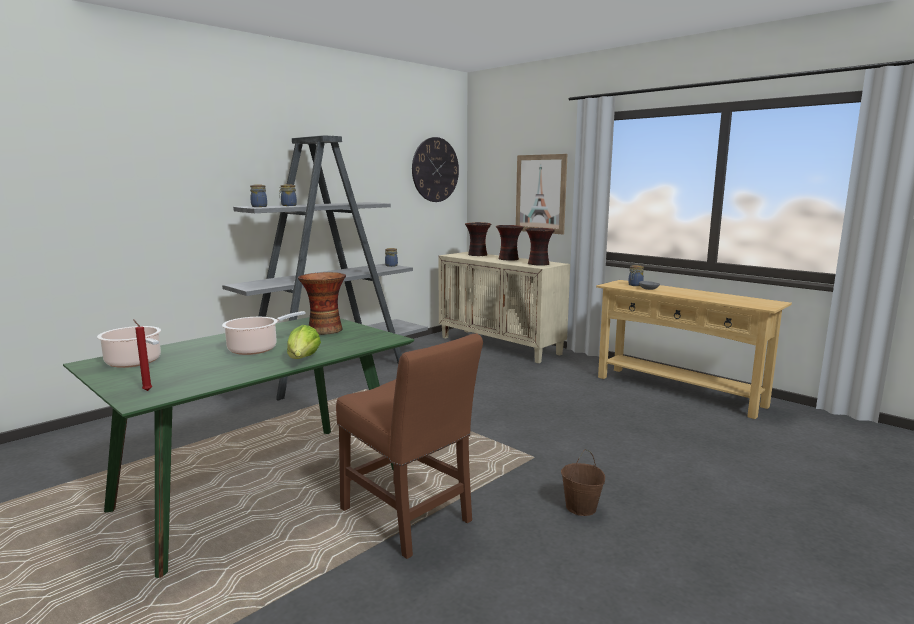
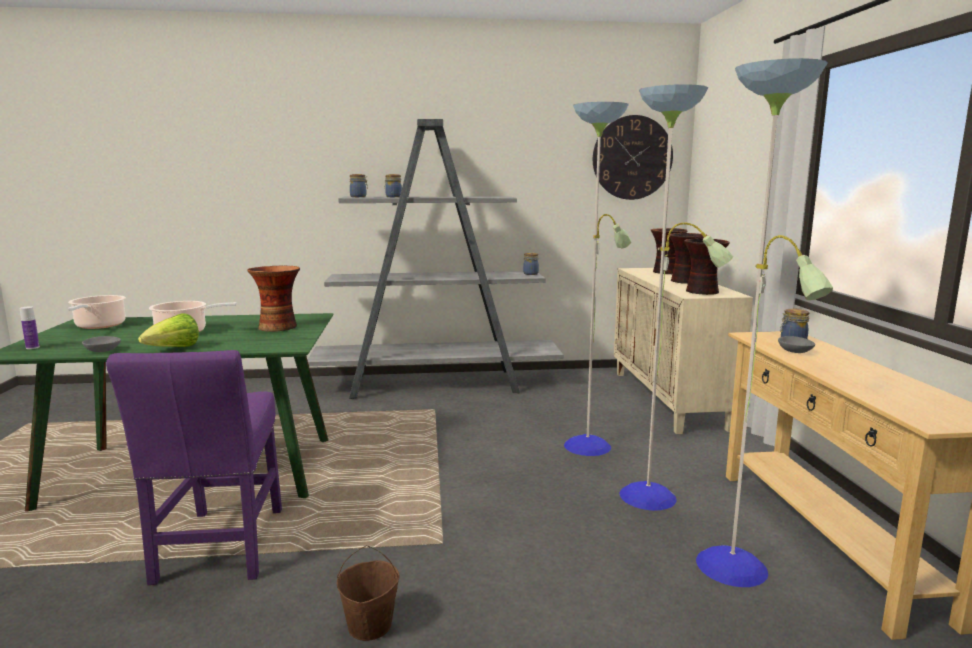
camera: 40 degrees right, 0 degrees up
red candle [133,319,152,391] -> bottle [20,306,40,349]
brown chair [336,334,483,559] -> purple chair [106,350,282,585]
picture [516,154,567,234] -> none
none -> grey bowl [82,336,121,352]
none -> floor lamp [564,58,833,587]

